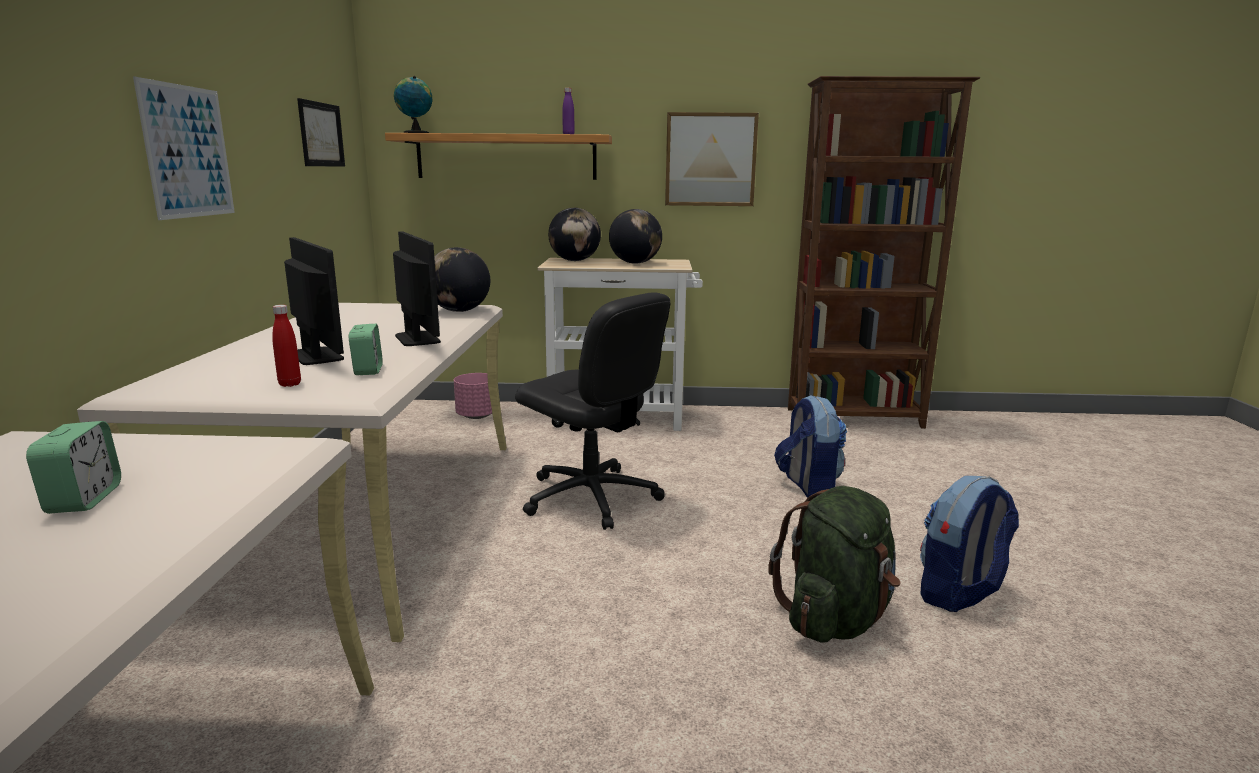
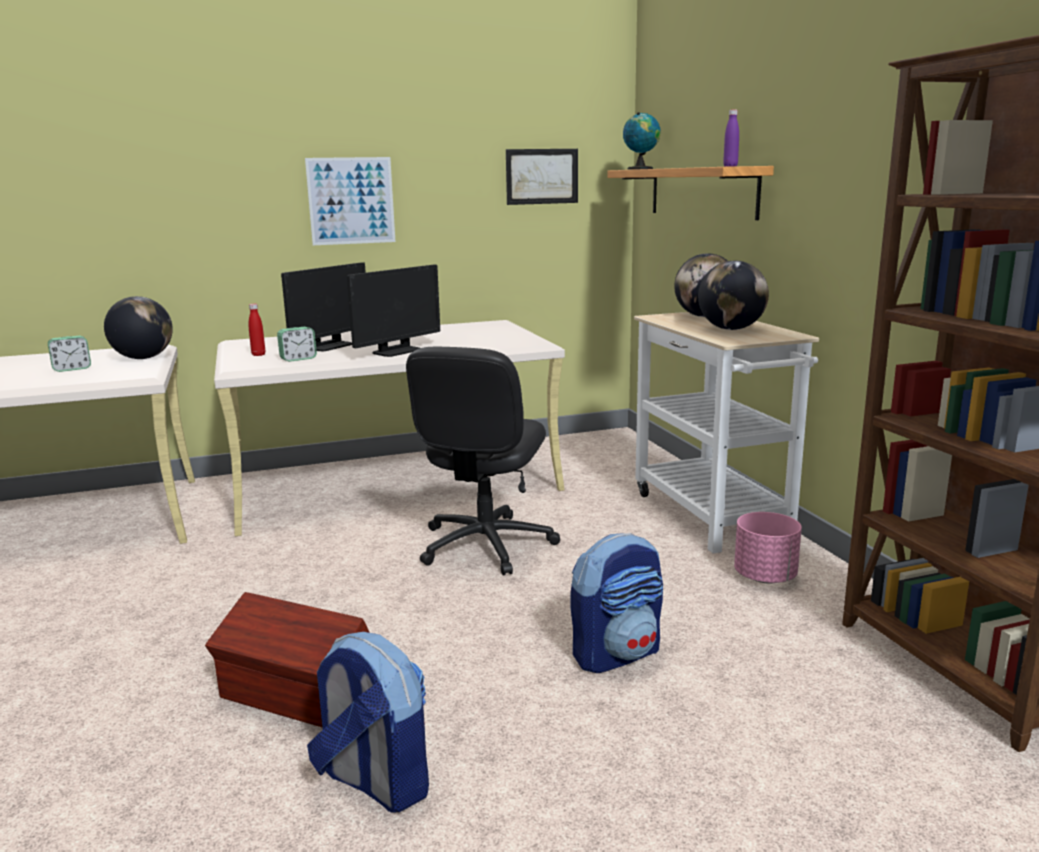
camera: 70 degrees right, 0 degrees up
globe [434,247,490,312] -> globe moved to [104,296,173,359]
pink planter [454,373,492,419] -> pink planter moved to [734,512,802,583]
picture [665,112,759,206] -> none
green backpack [768,486,901,643] -> brown storage box [205,592,370,727]

